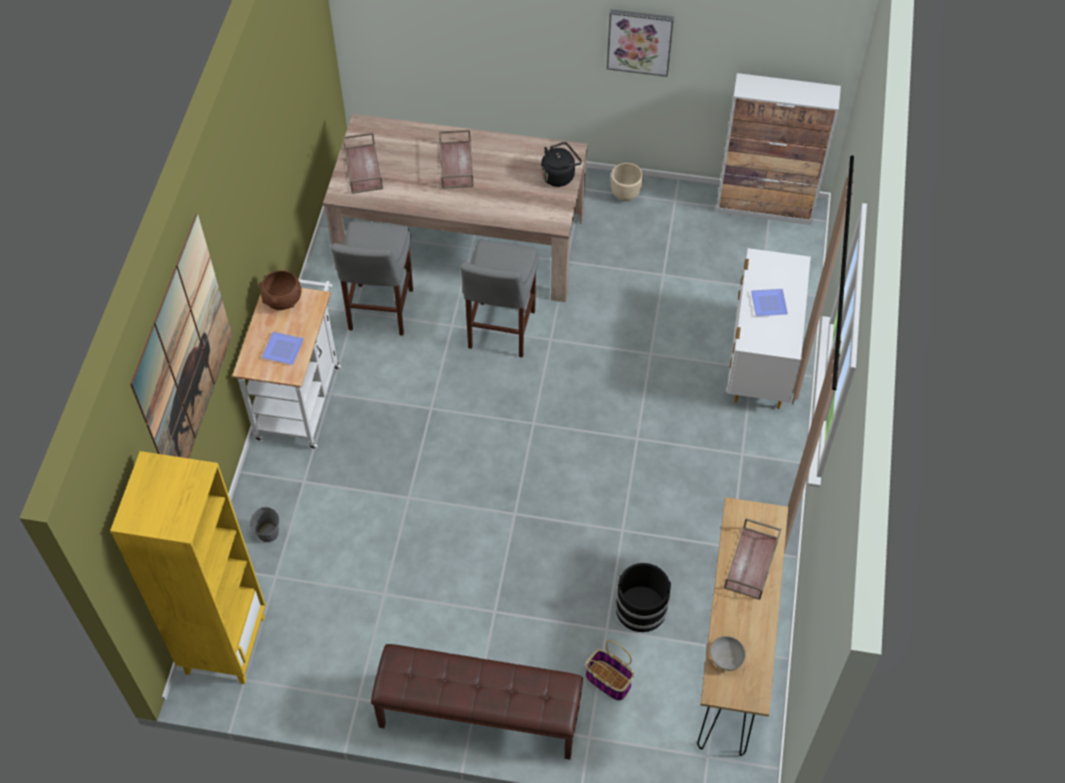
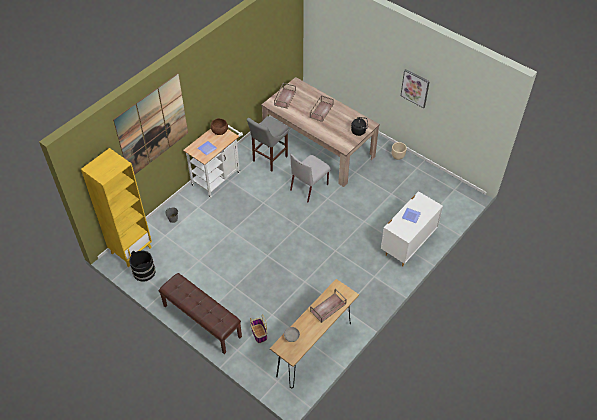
camera: 30 degrees right, 5 degrees down
grey stool [460,240,539,358] -> grey chair [290,154,331,202]
black bucket [615,563,671,632] -> black bucket moved to [129,250,155,282]
cabinet [716,73,841,225] -> none

